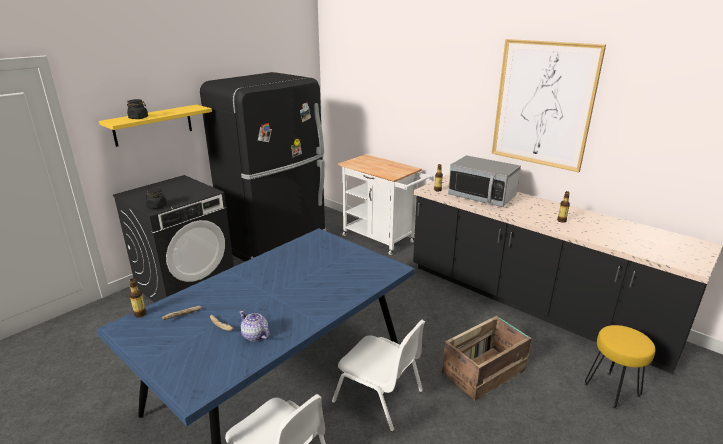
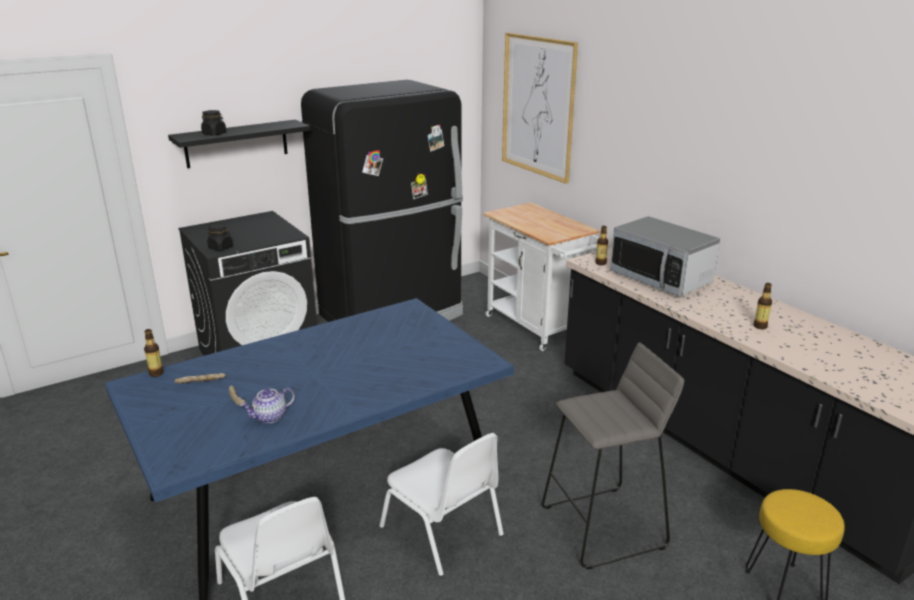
camera: 15 degrees right, 0 degrees up
yellow shelf [99,105,212,147] -> black shelf [168,119,311,168]
teapot [239,311,270,341] -> teapot turned 90 degrees counterclockwise [240,388,295,423]
crate [442,316,532,401] -> grey stool [542,343,684,569]
picture [492,39,606,172] -> picture moved to [502,33,578,184]

